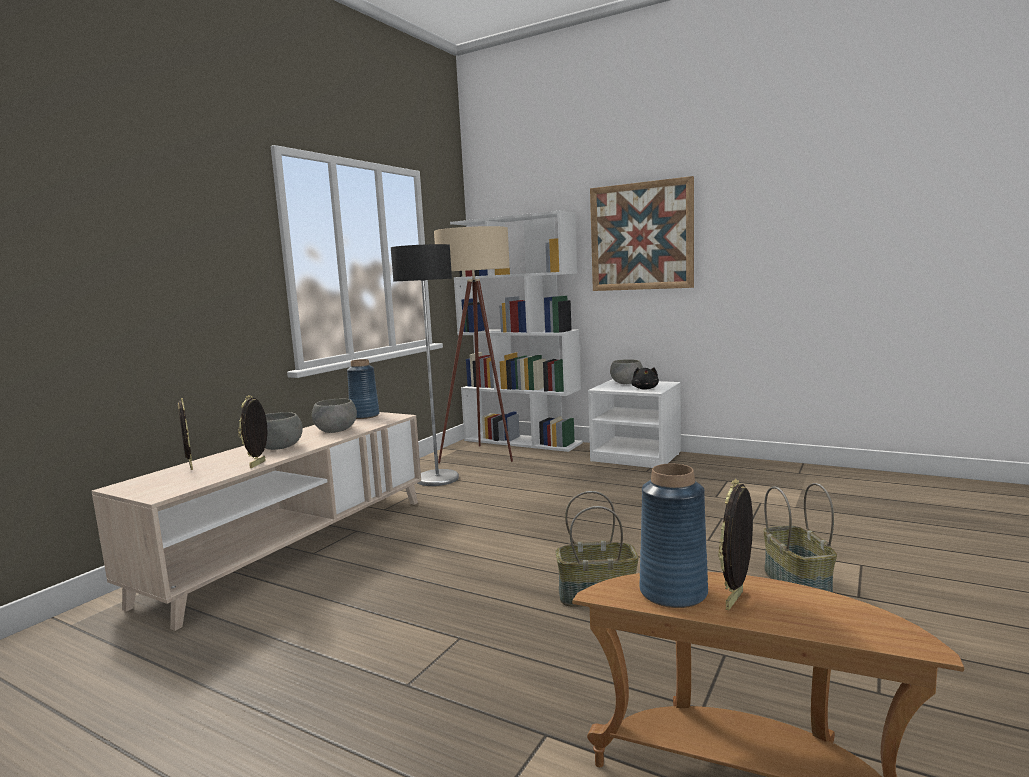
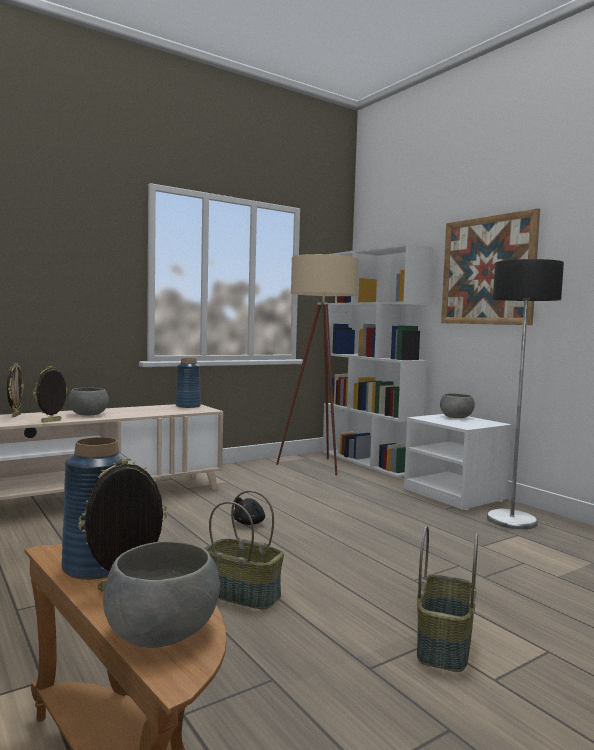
camera: 25 degrees right, 5 degrees down
grey bowl [312,399,357,433] -> grey bowl moved to [103,541,220,648]
floor lamp [391,244,459,486] -> floor lamp moved to [487,259,564,529]
black plush toy [631,367,659,390] -> black plush toy moved to [233,497,265,525]

